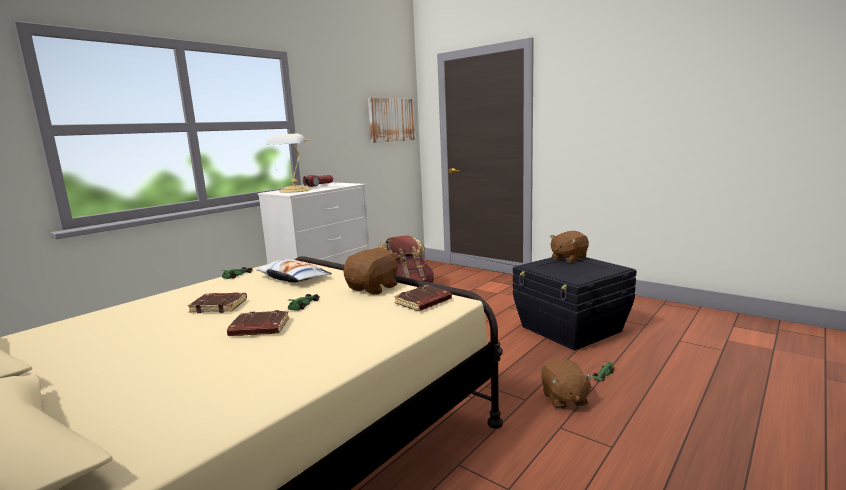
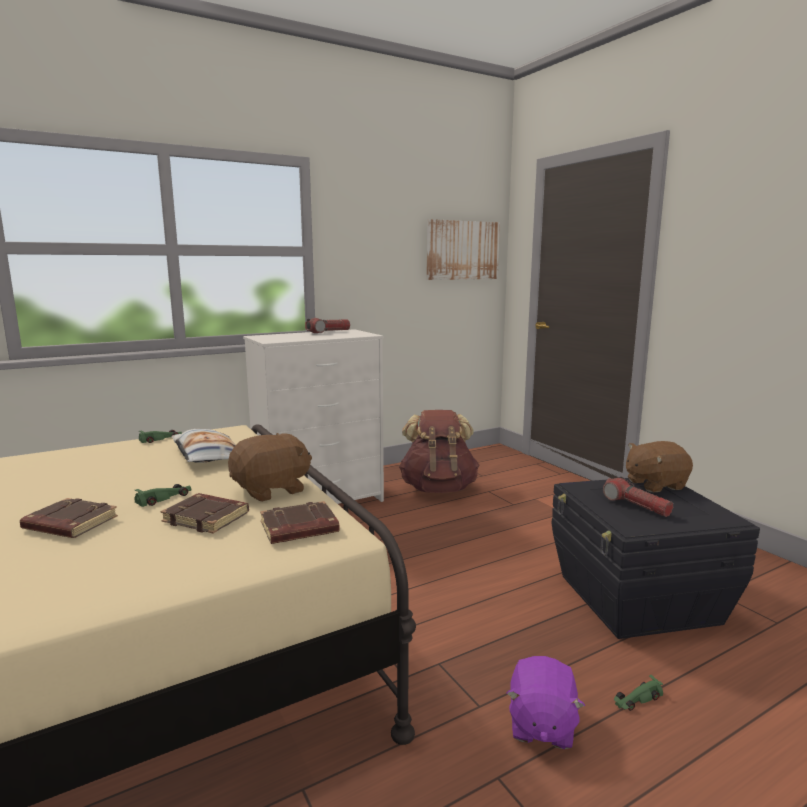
camera: 20 degrees right, 0 degrees up
brown book [188,293,247,313] -> brown book moved to [161,493,249,534]
table lamp [265,134,311,193] -> none
brown plush toy [541,359,593,409] -> purple plush toy [507,656,585,749]
none -> flashlight [603,477,673,517]

